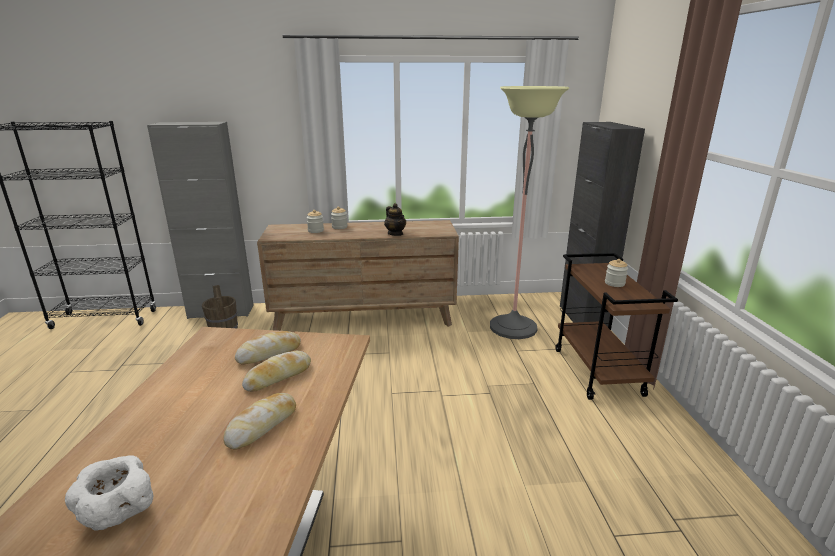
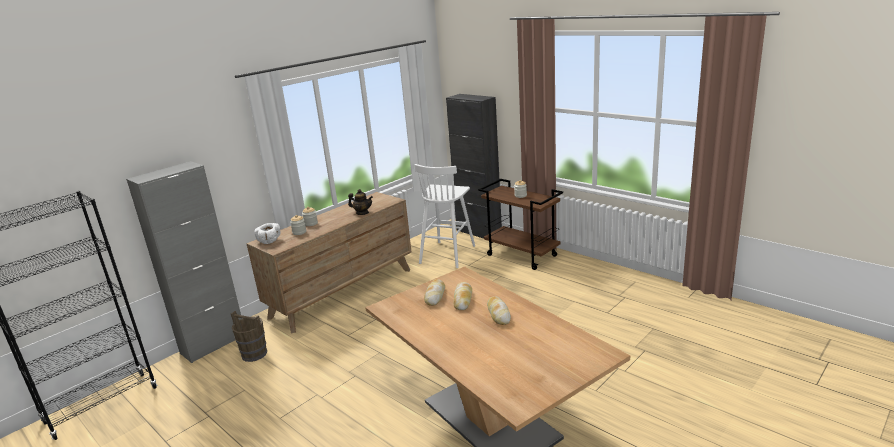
camera: 40 degrees left, 0 degrees up
white bowl [65,455,153,530] -> white bowl moved to [254,223,281,244]
floor lamp [490,86,569,339] -> white stool [414,164,475,268]

